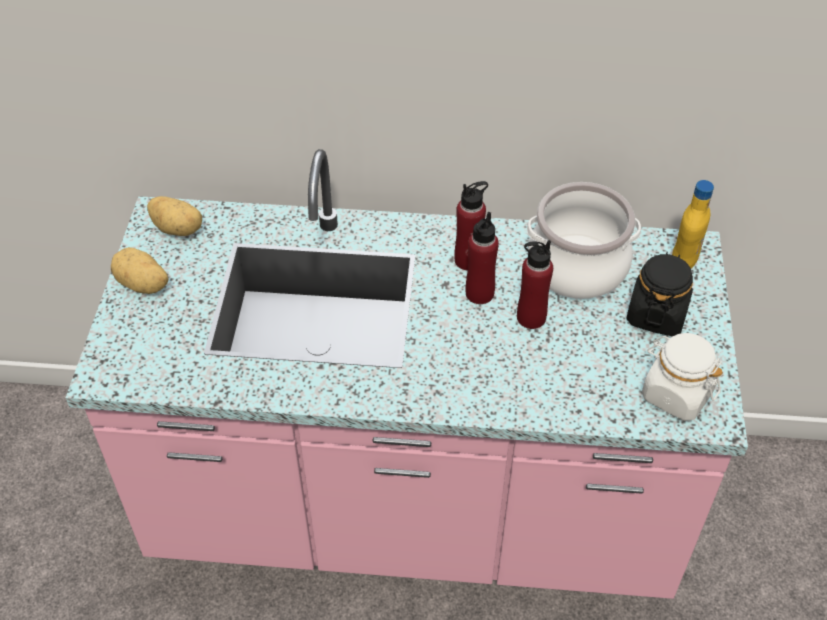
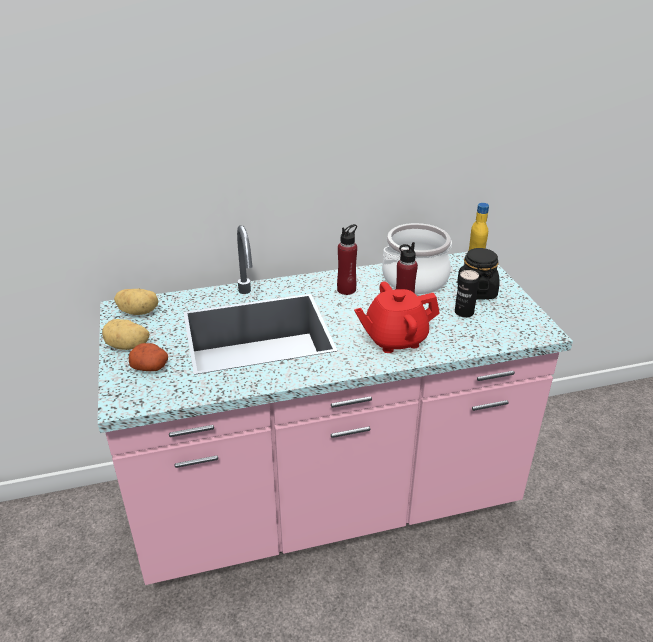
camera: 20 degrees left, 15 degrees down
red bottle [466,212,499,304] -> none
white jar [642,333,724,421] -> none
none -> potato [128,343,168,371]
none -> red teapot [354,282,440,353]
none -> can [455,270,479,318]

